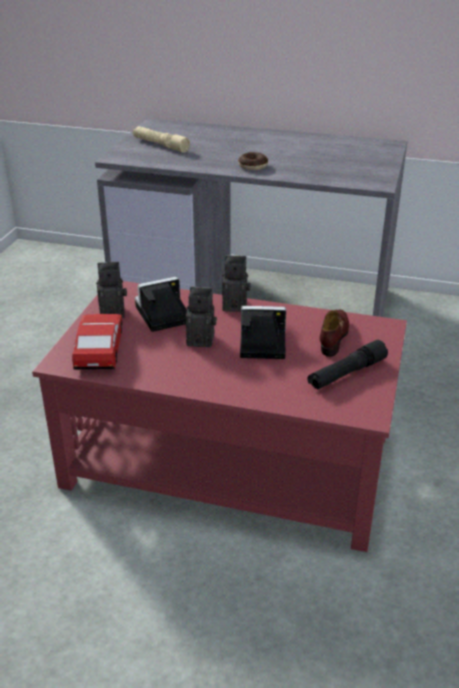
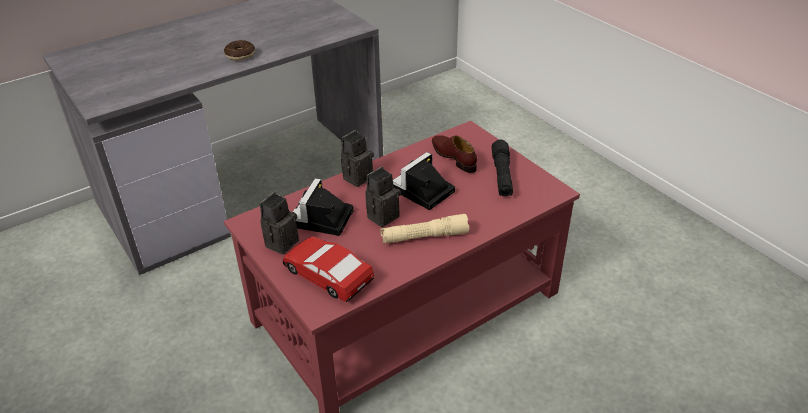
camera: 50 degrees left, 5 degrees up
beige flashlight [133,126,190,153] -> beige flashlight moved to [380,214,469,243]

